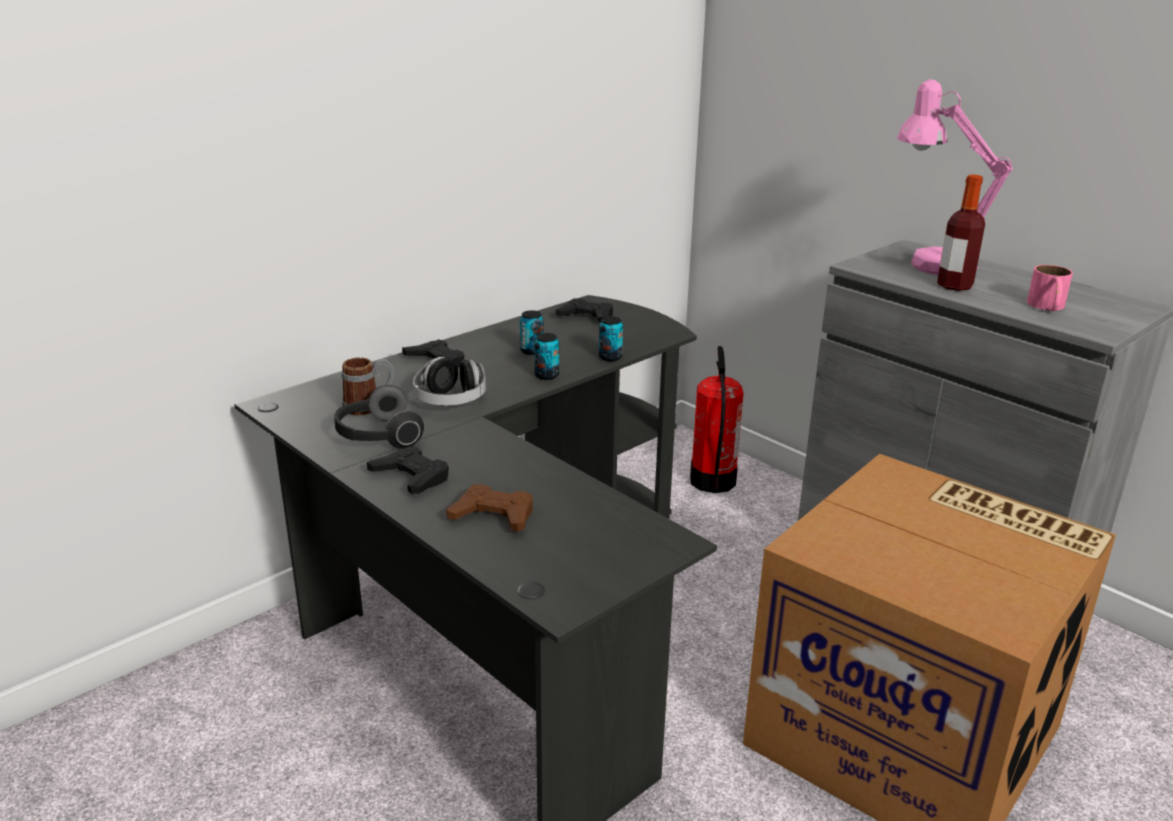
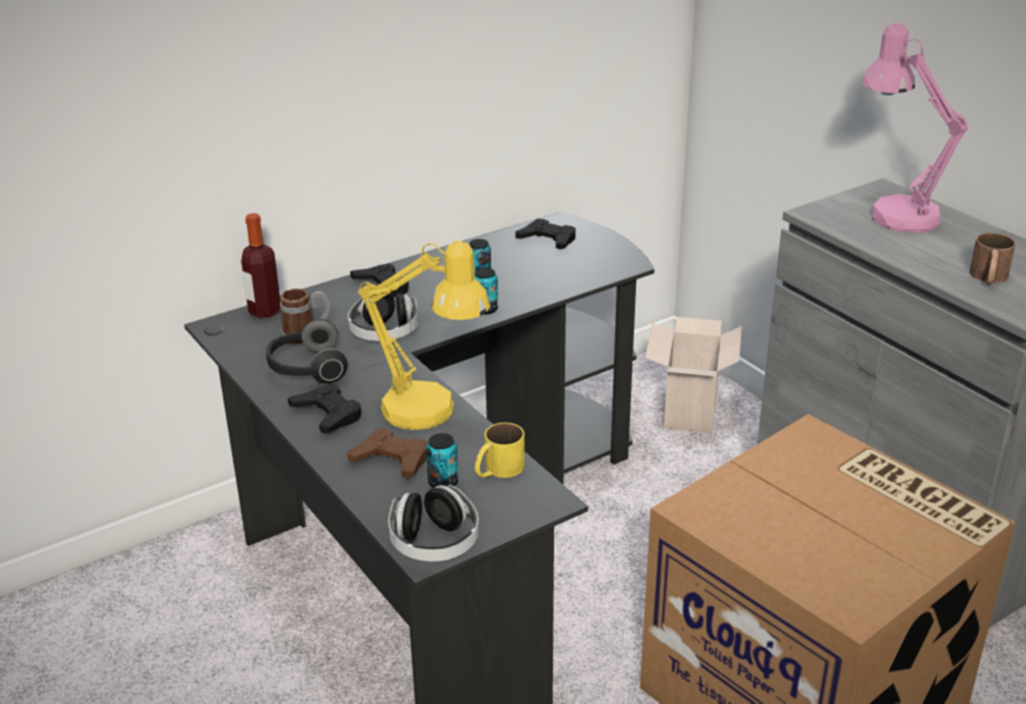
camera: 10 degrees right, 5 degrees up
can [599,316,623,361] -> can moved to [426,433,458,488]
fire extinguisher [690,346,743,493] -> cardboard box [645,317,742,433]
bottle [937,174,985,291] -> bottle moved to [241,213,280,318]
pink mug [1027,265,1073,311] -> brown mug [970,233,1016,285]
none -> yellow table lamp [358,241,490,430]
none -> headphones [388,485,479,561]
none -> yellow mug [475,422,525,478]

